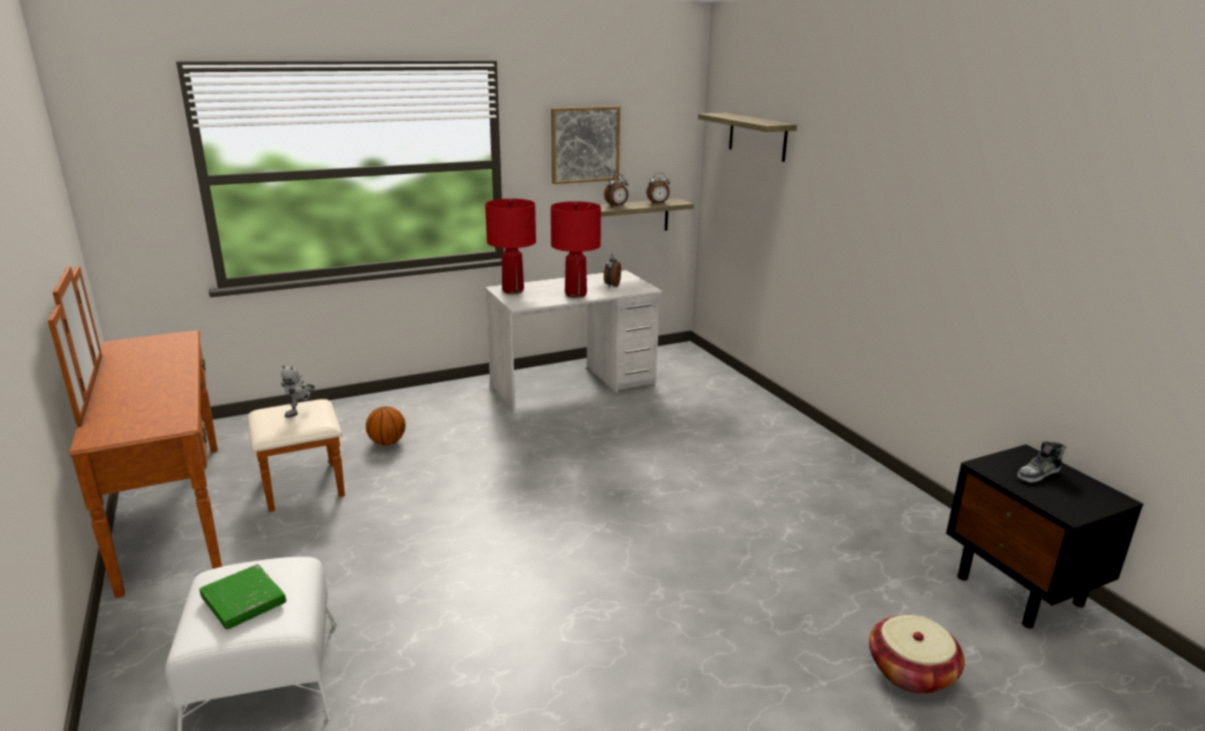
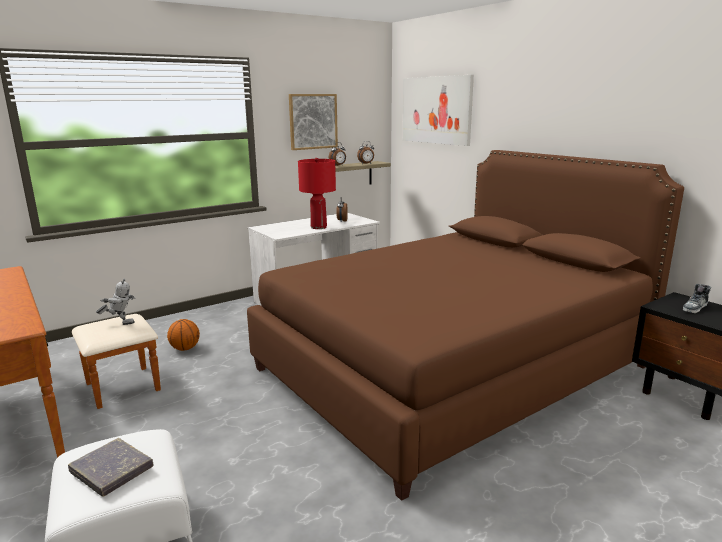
camera: 10 degrees left, 5 degrees down
green book [199,564,286,630] -> grey book [68,438,154,497]
toy robot [281,365,315,418] -> toy robot turned 105 degrees counterclockwise [96,279,136,325]
red table lamp [485,199,536,294] -> none
shelf [698,113,797,162] -> picture [403,75,474,146]
basket [869,615,965,694] -> none
none -> brown bed [247,150,684,501]

